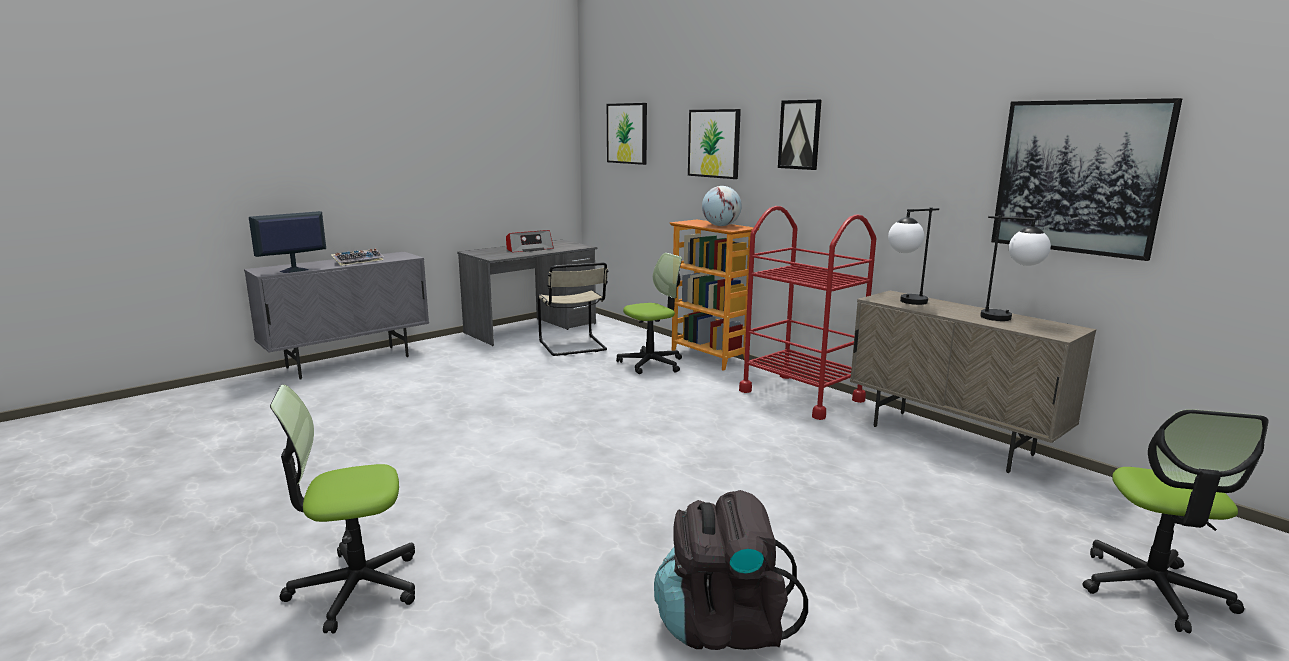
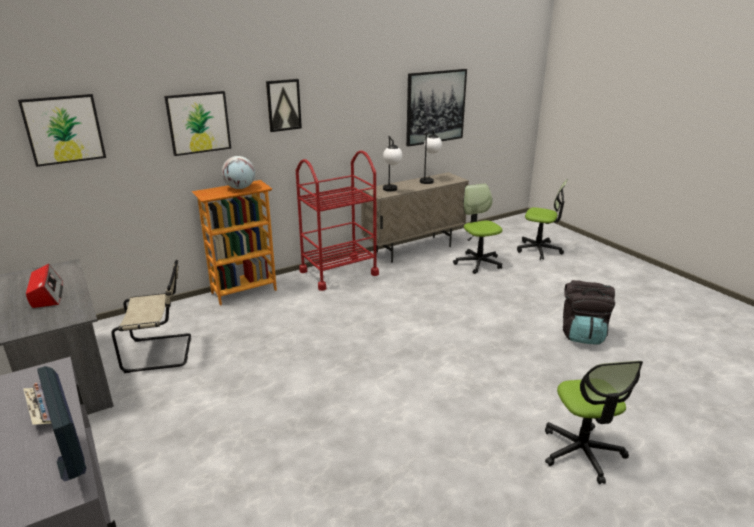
camera: 80 degrees left, 10 degrees up
office chair [616,253,682,374] -> office chair moved to [453,183,503,274]

